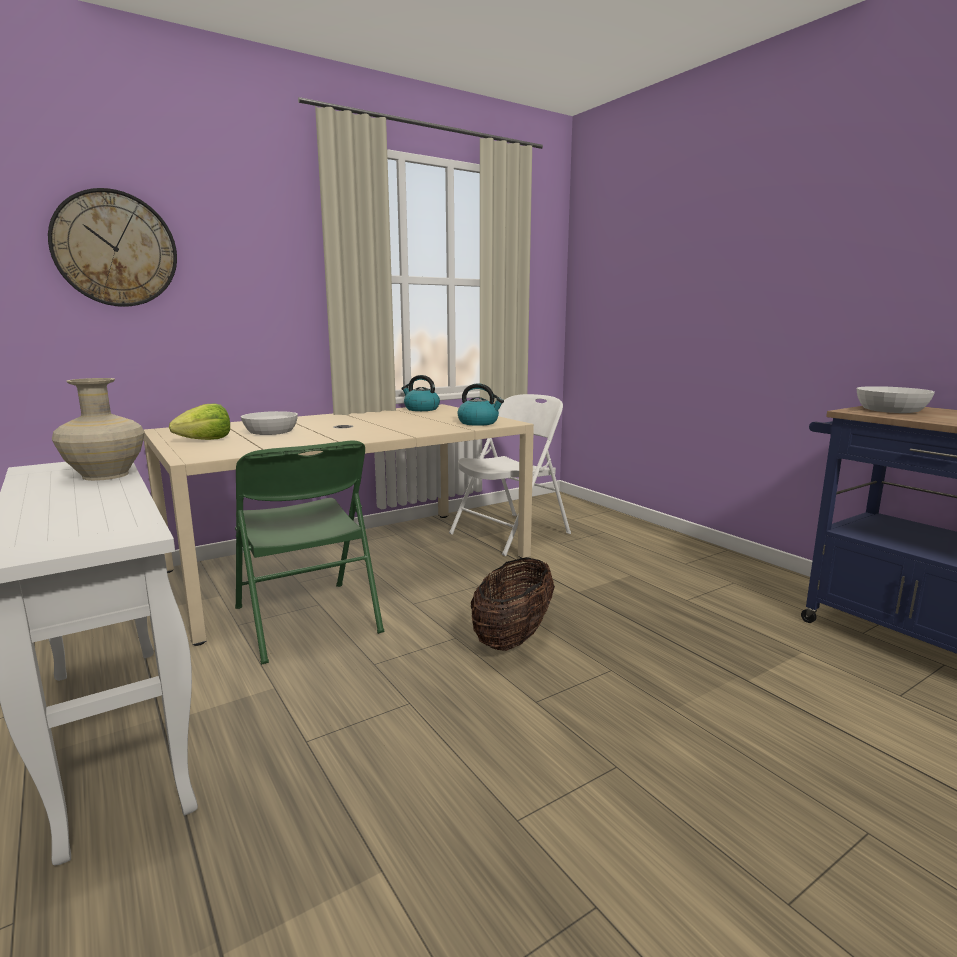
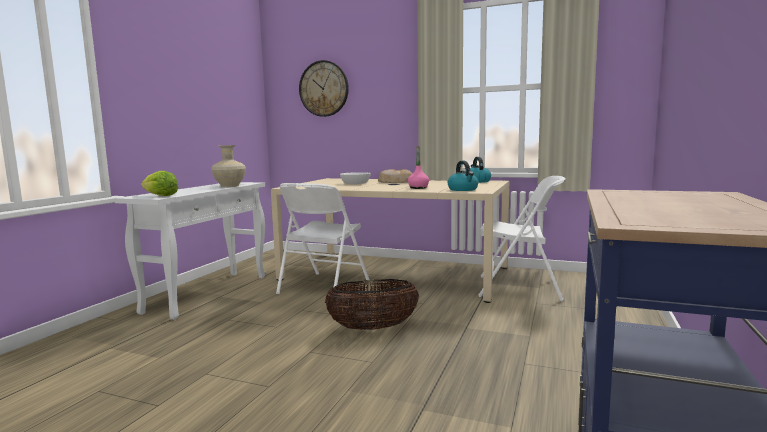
camera: 55 degrees right, 5 degrees down
lettuce [169,404,230,440] -> lettuce moved to [141,171,178,196]
green chair [235,441,384,665] -> white chair [276,183,370,294]
white bowl [857,386,935,413] -> none
none -> bread [378,169,412,183]
none -> pink bottle [408,146,429,189]

